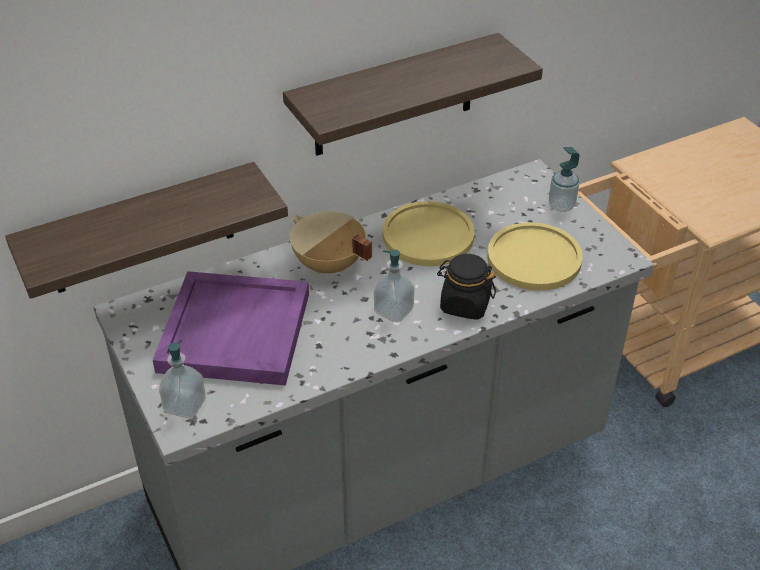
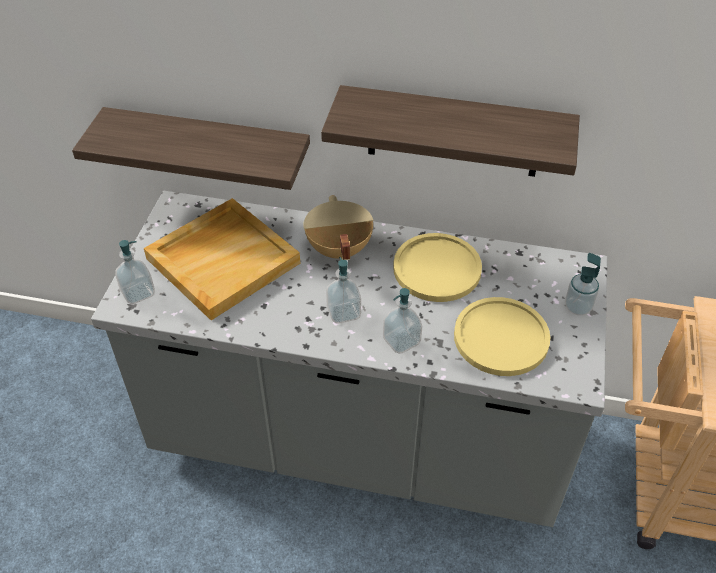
camera: 40 degrees right, 5 degrees up
purple tray [153,271,309,386] -> beige tray [144,198,300,320]
black jar [437,254,496,320] -> soap dispenser [383,288,422,354]

